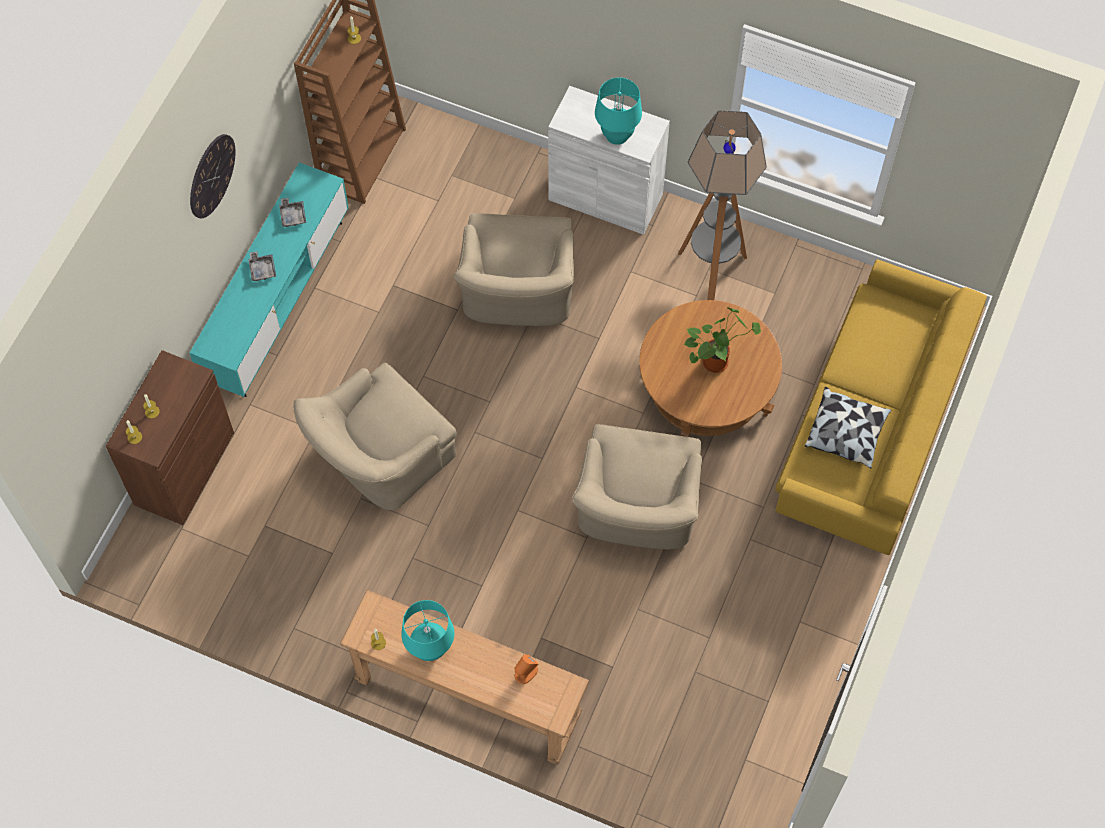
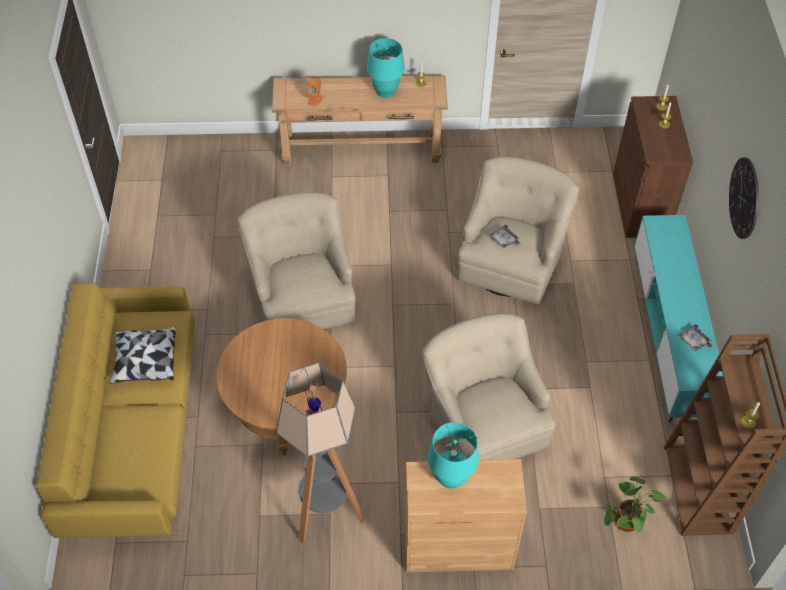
camera: 155 degrees right, 10 degrees down
grey tray [248,251,276,281] -> grey tray moved to [490,224,522,248]
white cabinet [548,86,670,235] -> brown cabinet [404,459,527,573]
potted plant [683,307,761,373] -> potted plant moved to [604,475,666,533]

